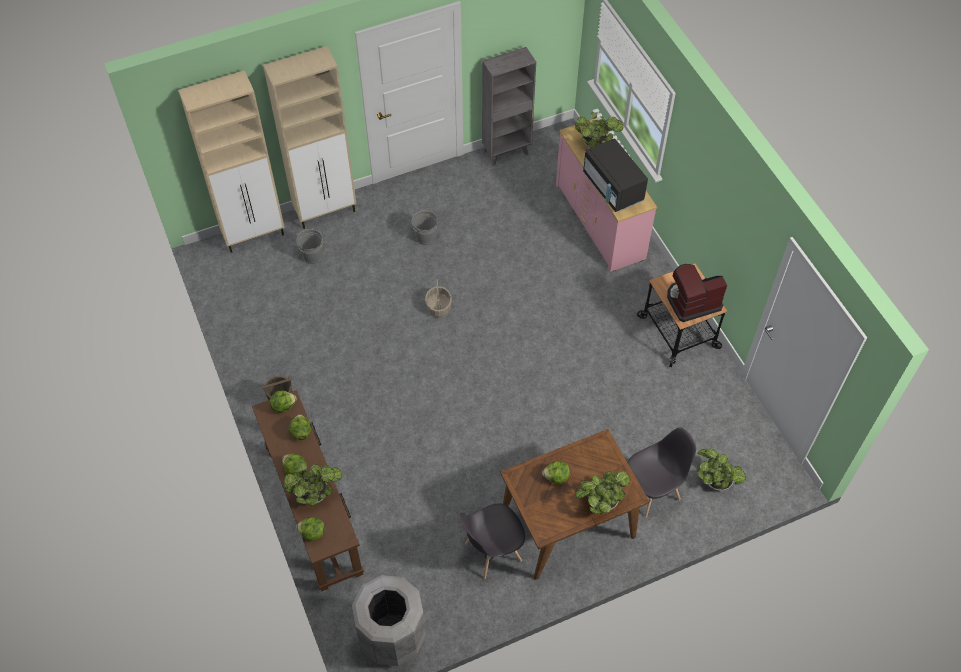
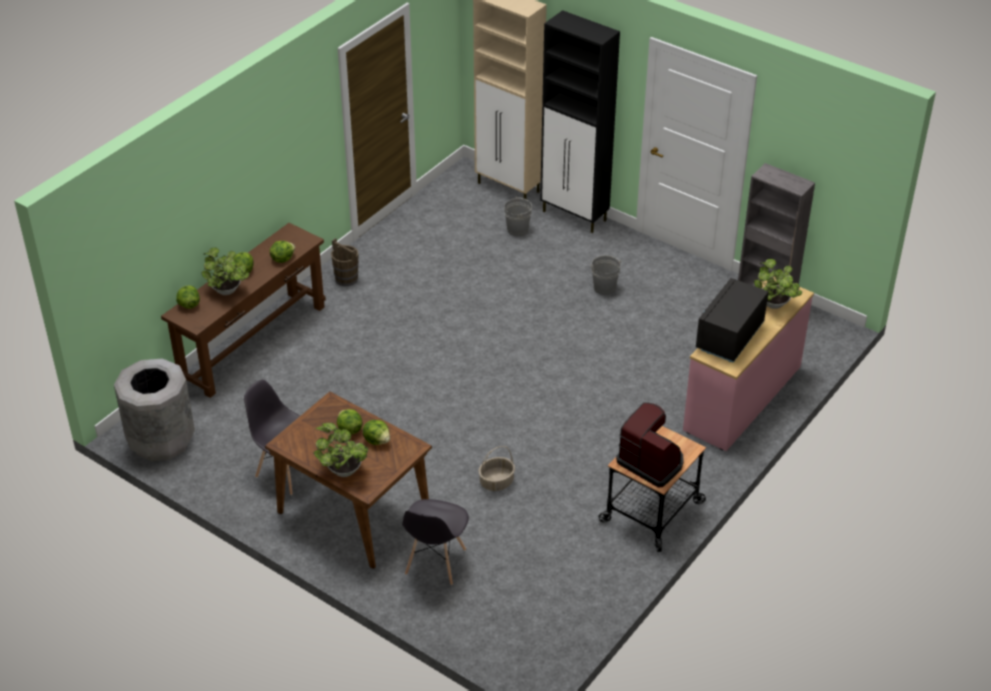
camera: 60 degrees right, 15 degrees down
beige cabinet [263,46,357,229] -> black cabinet [540,10,620,233]
lettuce [270,391,297,413] -> lettuce moved to [362,420,390,445]
basket [425,279,452,317] -> basket moved to [479,446,515,491]
grey chair [628,427,696,518] -> grey chair turned 75 degrees clockwise [402,499,469,585]
potted plant [697,449,746,491] -> none

